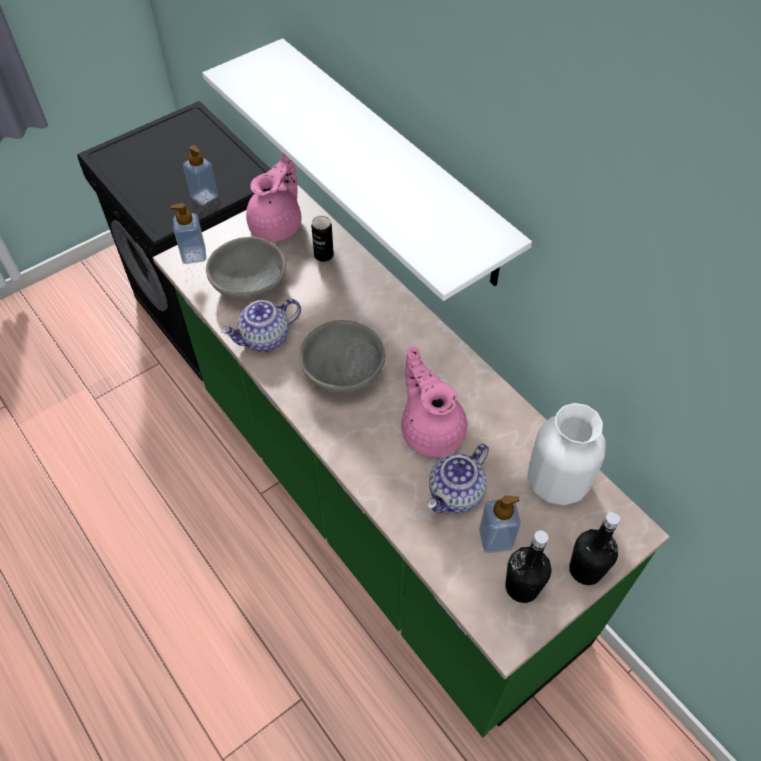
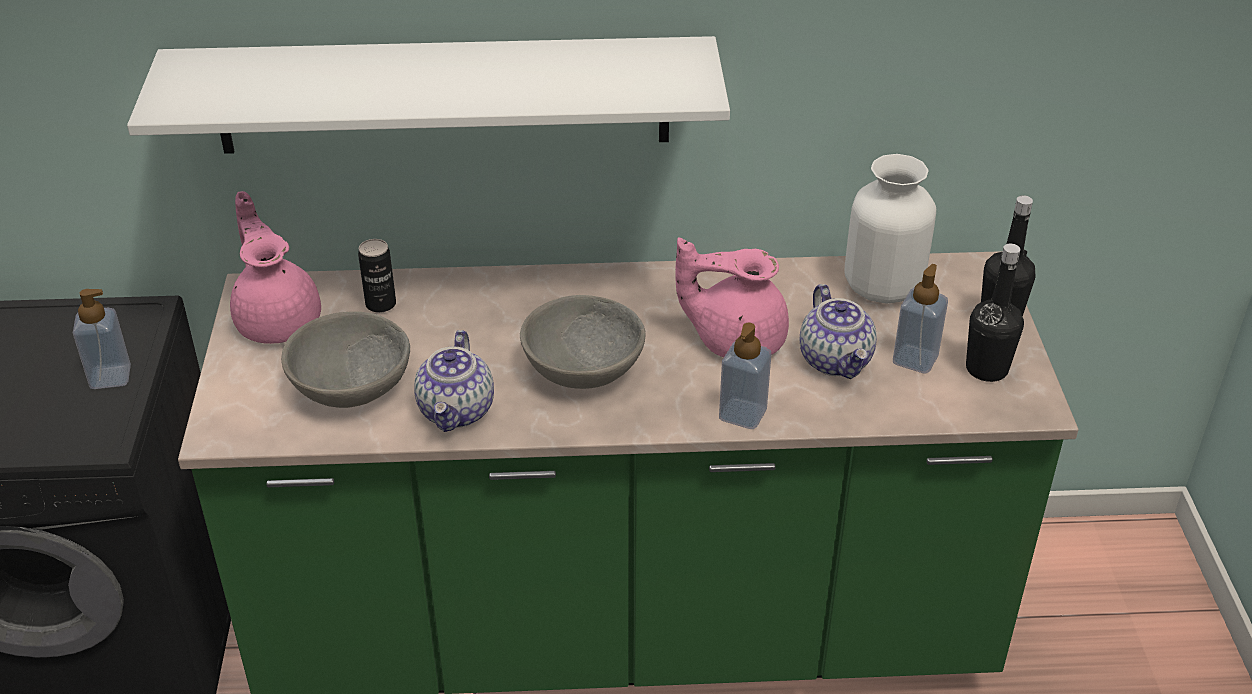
camera: 55 degrees left, 15 degrees down
soap dispenser [171,203,206,264] -> soap dispenser moved to [719,323,771,429]

